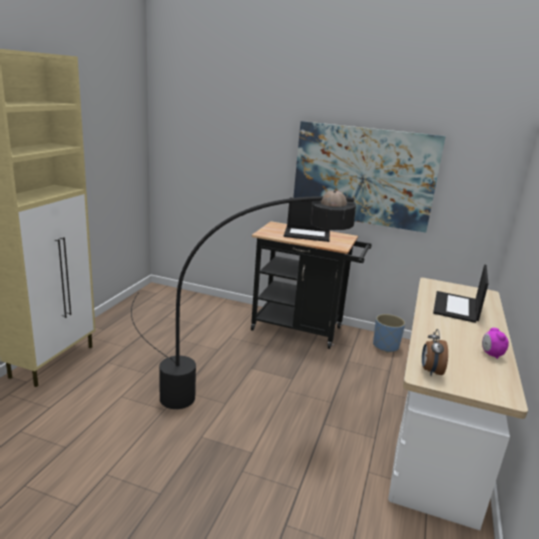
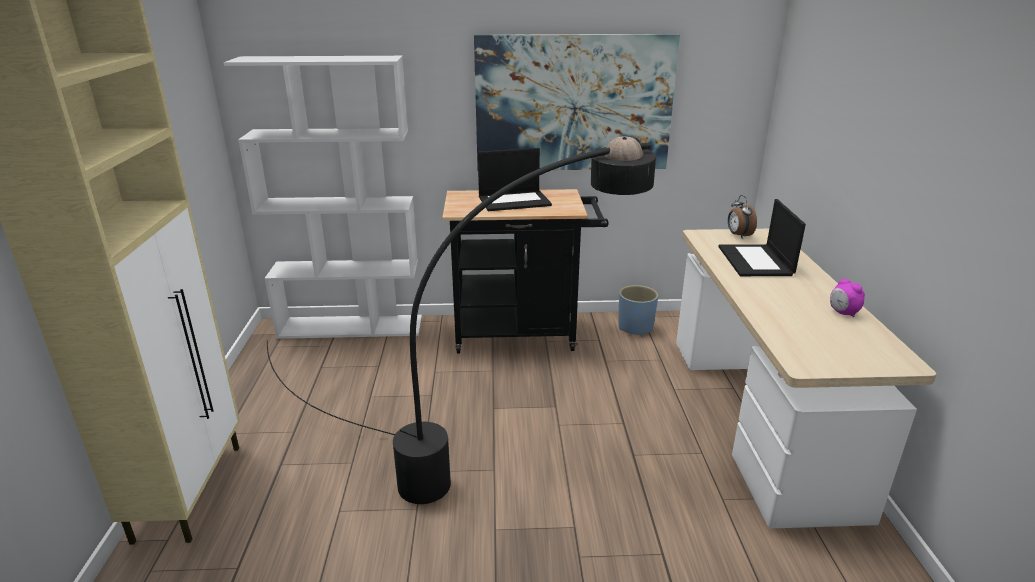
camera: 20 degrees left, 5 degrees up
alarm clock [422,329,448,376] -> alarm clock moved to [728,195,757,238]
none -> white bookcase [223,56,422,339]

